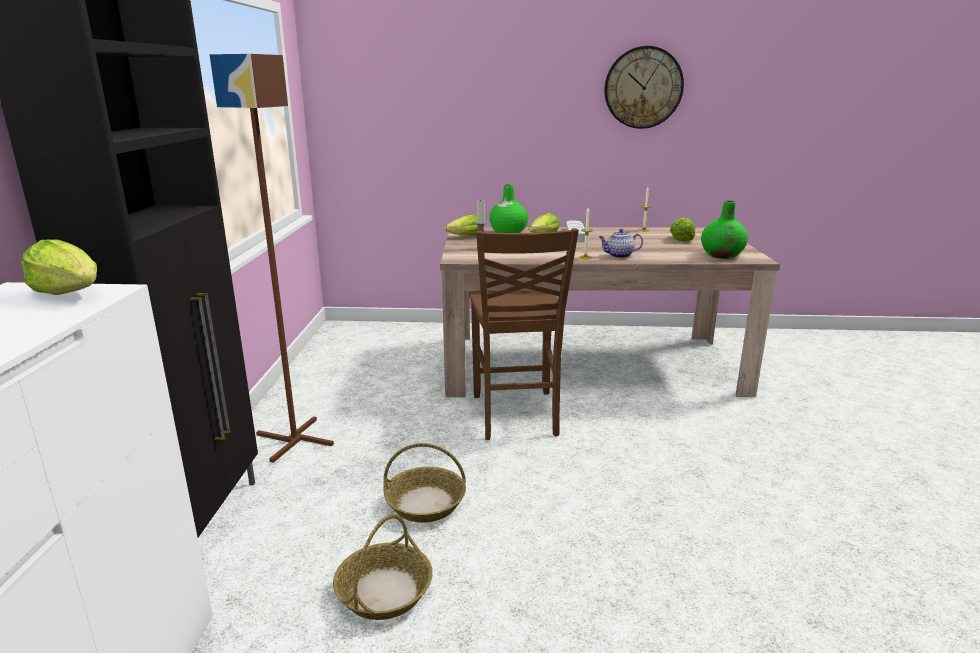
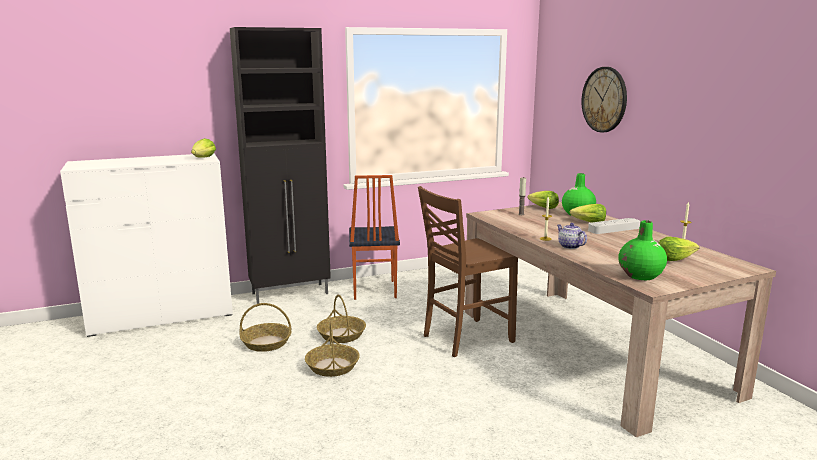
camera: 65 degrees right, 5 degrees down
brown floor lamp [209,54,334,463] -> chair [349,175,400,300]
wall clock [604,46,684,129] -> wall clock moved to [582,67,627,132]
none -> basket [305,322,360,377]

